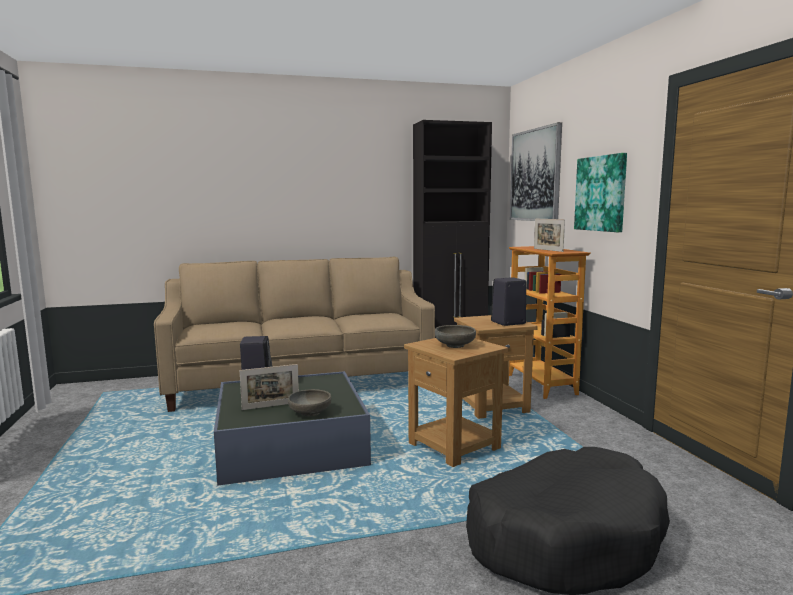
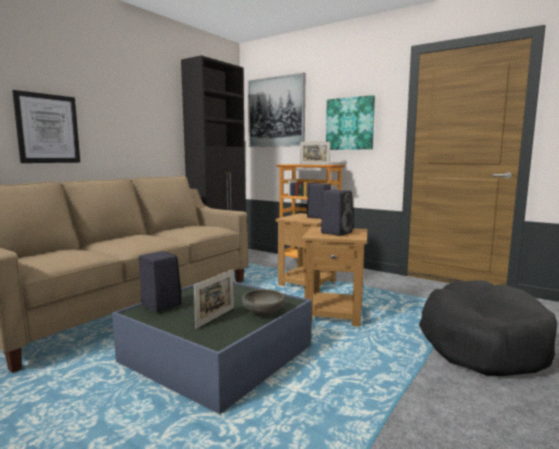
camera: 40 degrees left, 0 degrees up
grey bowl [435,325,476,348] -> black speaker [321,190,354,236]
none -> picture [12,90,80,163]

